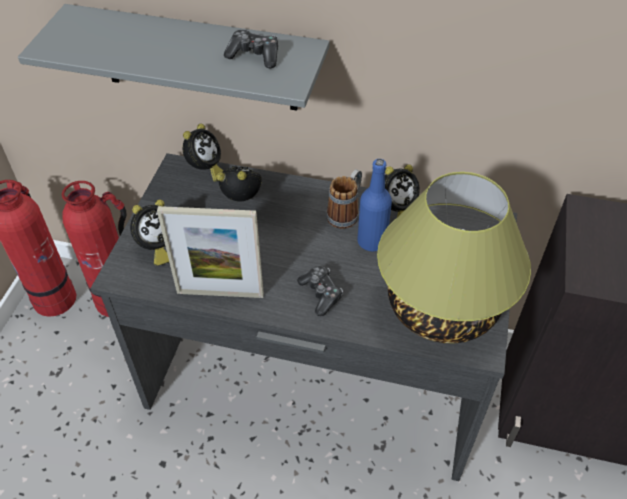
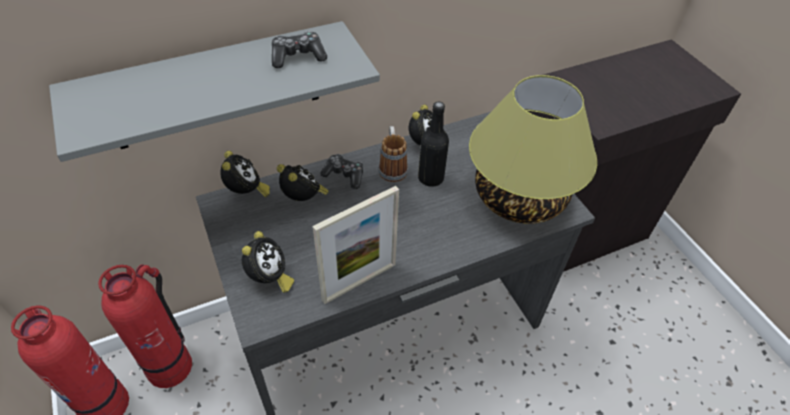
camera: 40 degrees left, 0 degrees up
alarm clock [216,166,262,202] -> alarm clock turned 75 degrees clockwise [277,164,329,201]
game controller [297,266,343,316] -> game controller moved to [320,154,363,189]
blue bottle [357,159,392,251] -> black bottle [418,102,449,187]

